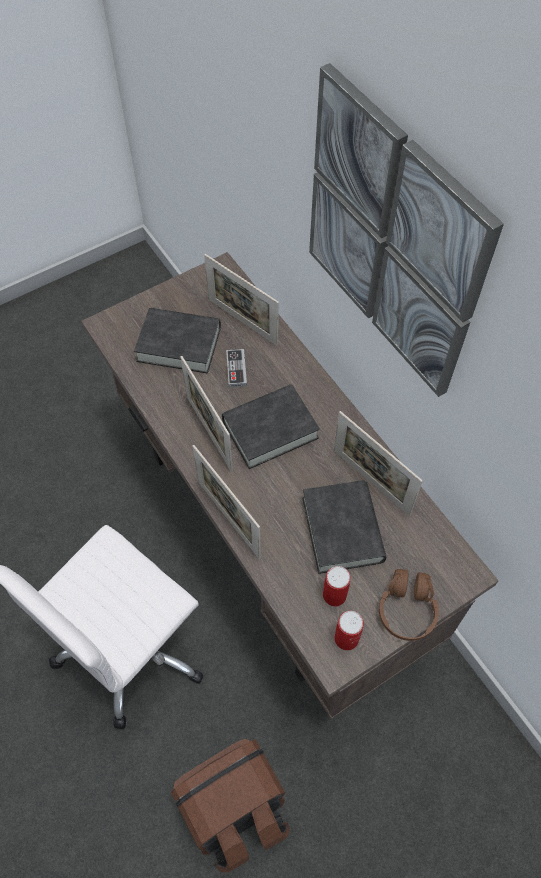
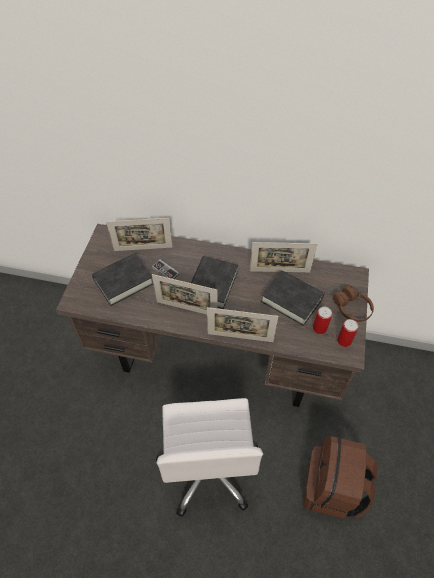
camera: 45 degrees left, 5 degrees down
picture [309,63,504,397] -> none

